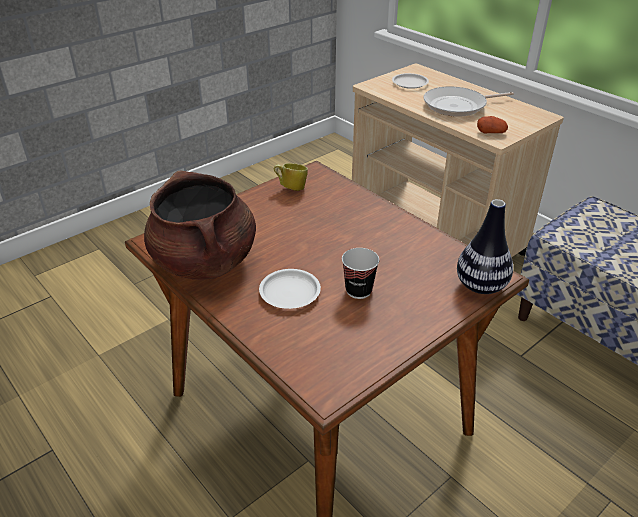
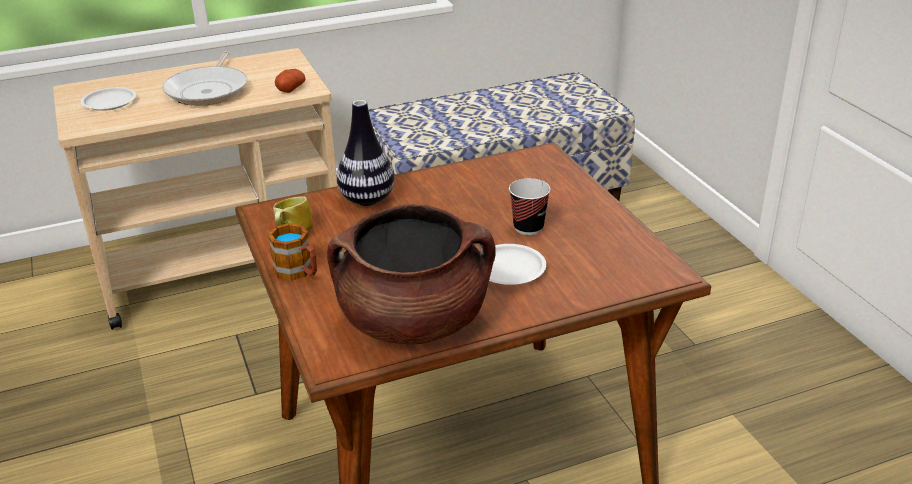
camera: 70 degrees left, 5 degrees down
vase [457,199,513,294] -> vase moved to [337,100,395,206]
none -> mug [268,223,317,281]

